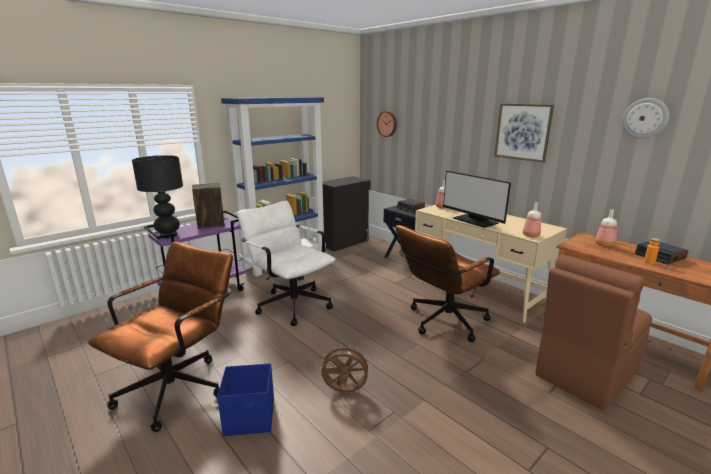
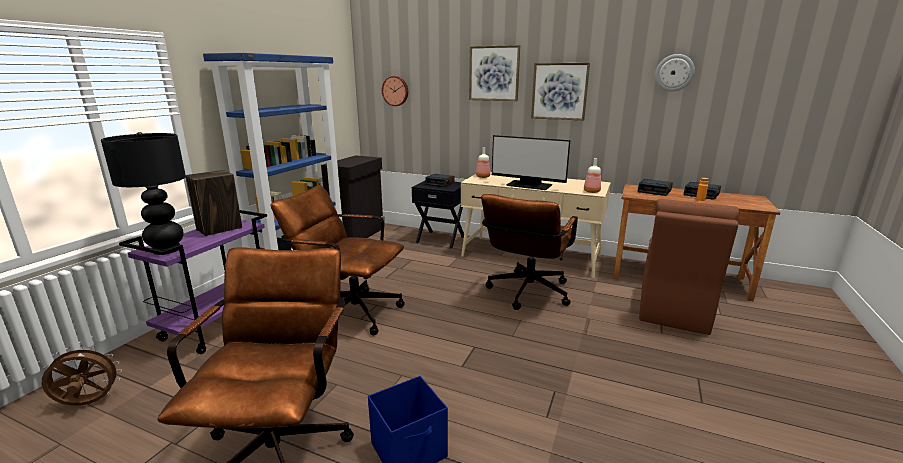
camera: 25 degrees left, 0 degrees up
white office chair [237,201,335,326] -> brown office chair [270,185,405,335]
brown fan [320,344,371,393] -> brown fan moved to [42,345,122,406]
bottle [595,209,617,247] -> alarm clock [638,179,673,196]
none -> picture [469,45,520,101]

